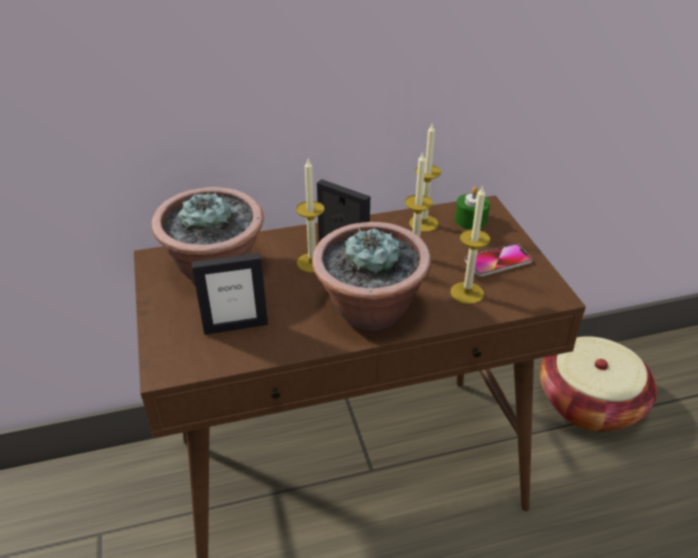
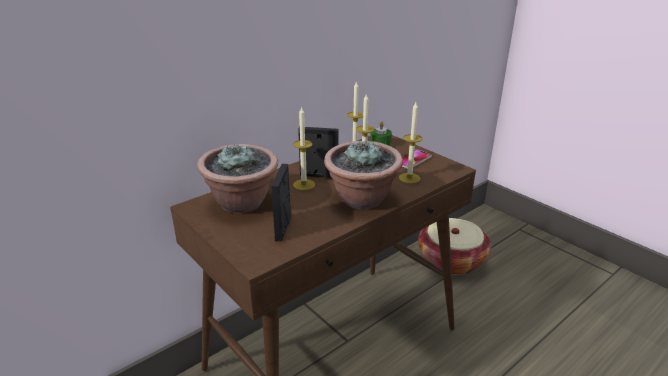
camera: 25 degrees left, 10 degrees down
picture frame [192,253,268,335] -> picture frame turned 135 degrees clockwise [271,164,292,241]

